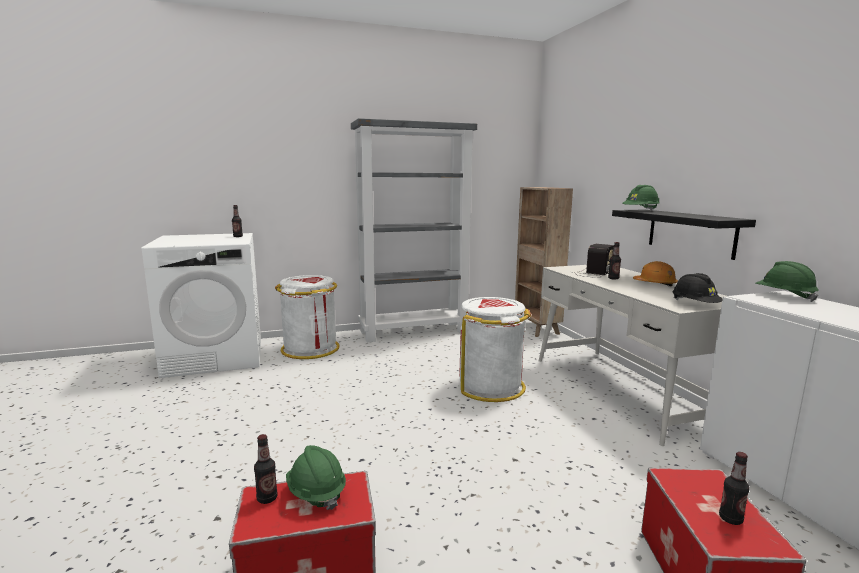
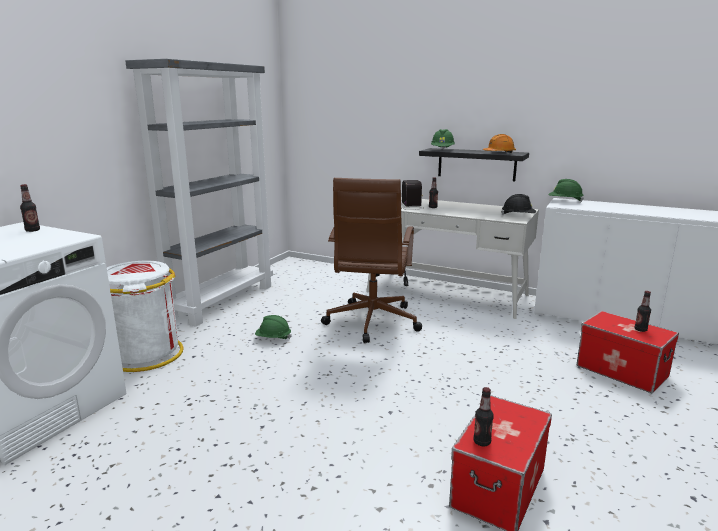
camera: 45 degrees left, 5 degrees up
green hard hat [286,445,346,510] -> green hard hat moved to [255,315,292,339]
white trash can [459,297,531,402] -> brown office chair [321,178,422,343]
brown bookcase [515,187,573,337] -> none
orange hard hat [633,261,678,286] -> orange hard hat moved to [483,134,516,153]

